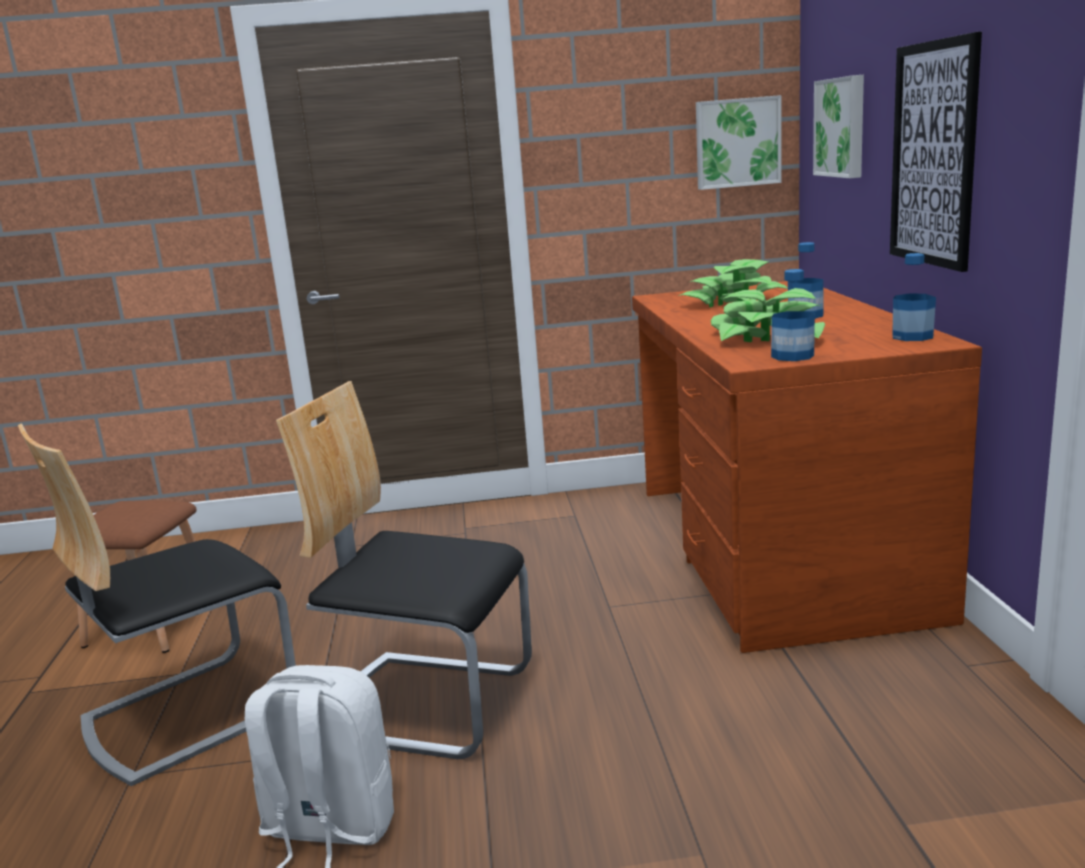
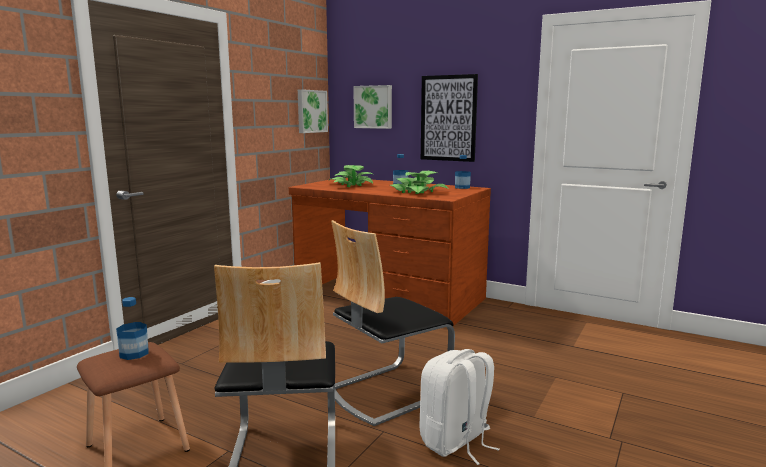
camera: 55 degrees left, 5 degrees down
bottle [771,269,815,361] -> bottle moved to [116,297,149,360]

